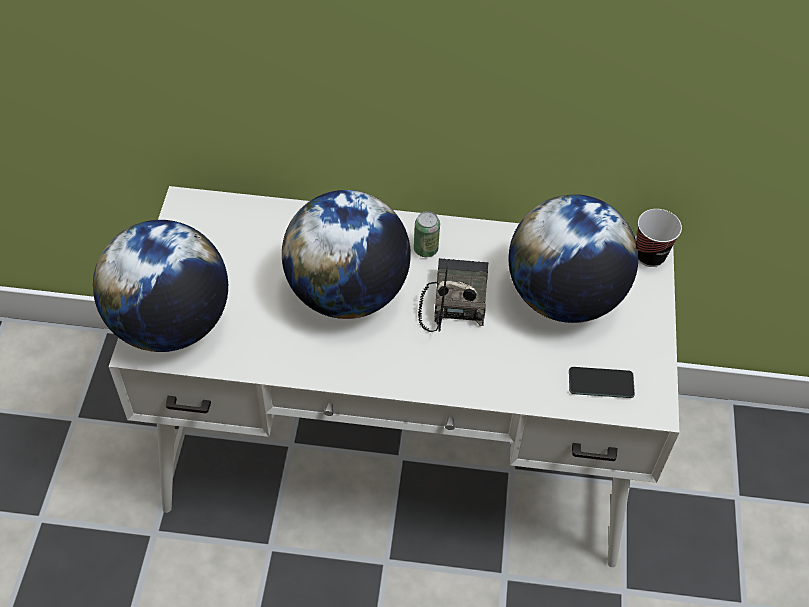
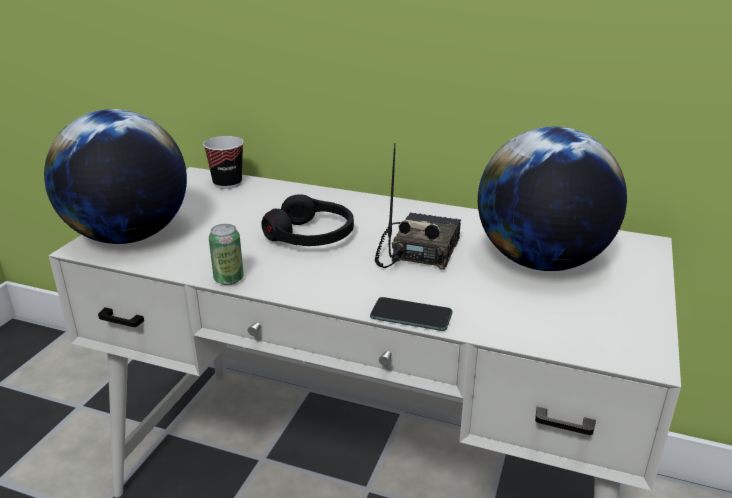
camera: 15 degrees right, 25 degrees down
globe [282,190,411,319] -> black headphones [261,194,354,246]
can [414,211,440,257] -> can moved to [209,224,244,285]
phone [569,367,635,398] -> phone moved to [370,297,453,331]
cup [636,209,682,267] -> cup moved to [203,136,244,189]

